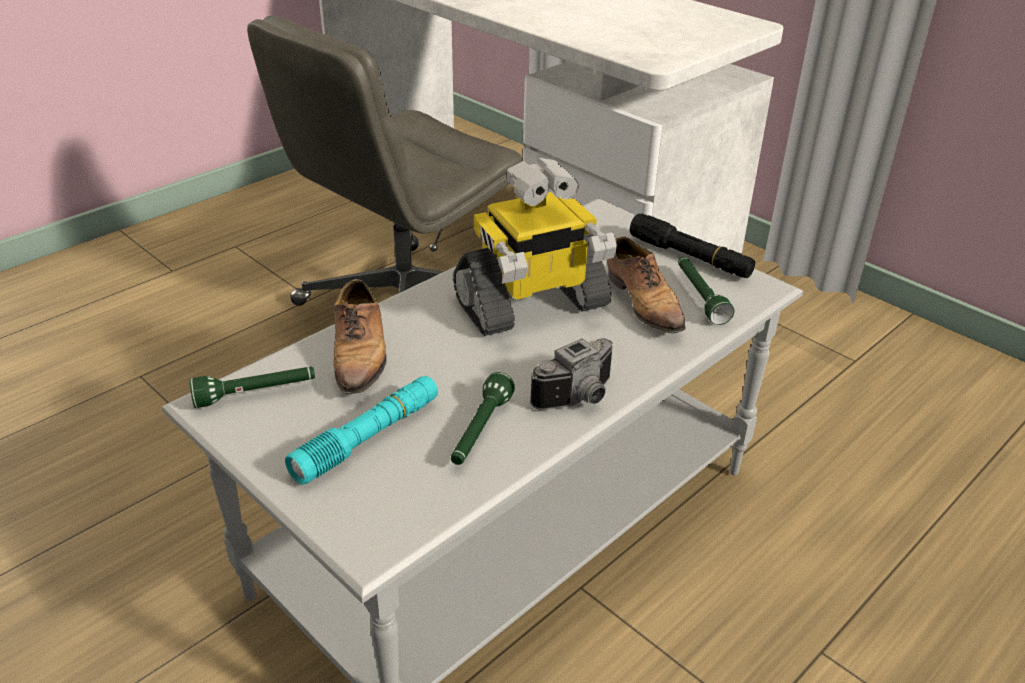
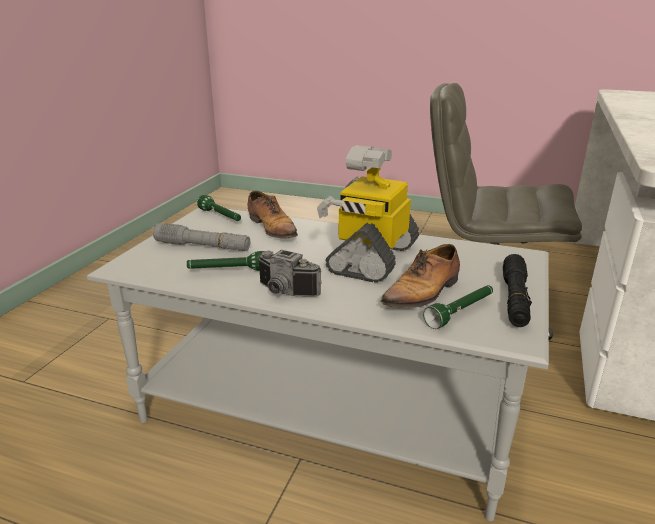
camera: 65 degrees right, 10 degrees down
turquoise flashlight [285,376,438,485] -> grey flashlight [153,223,250,251]
shoe [334,279,387,394] -> shoe turned 90 degrees counterclockwise [248,191,298,238]
toy robot [453,158,617,336] -> toy robot turned 75 degrees clockwise [317,145,419,282]

